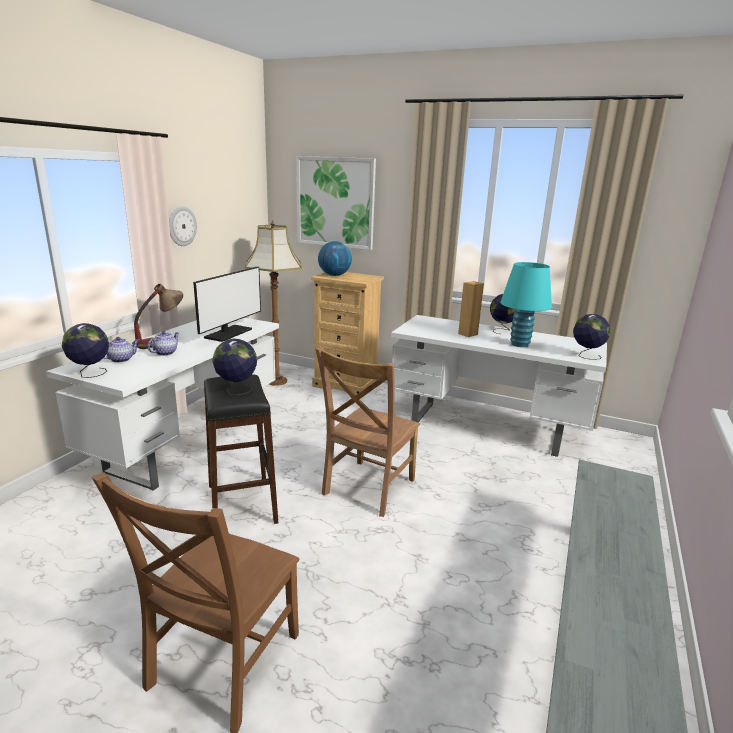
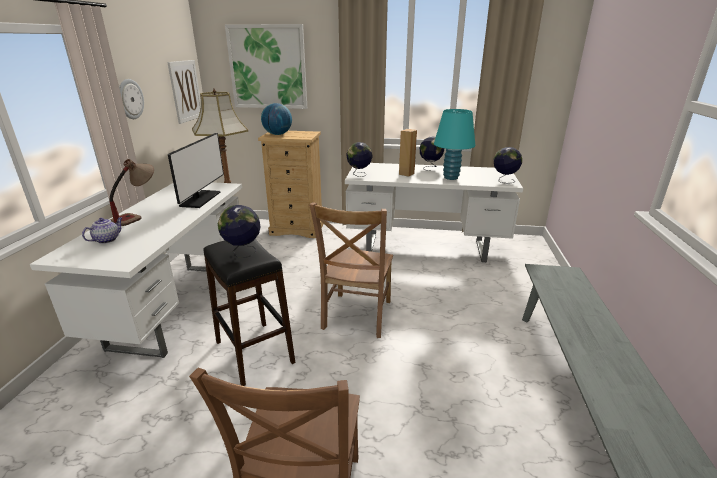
camera: 15 degrees left, 5 degrees up
globe [62,323,109,378] -> globe moved to [346,142,373,177]
teapot [148,331,179,356] -> none
none -> picture [167,60,201,124]

